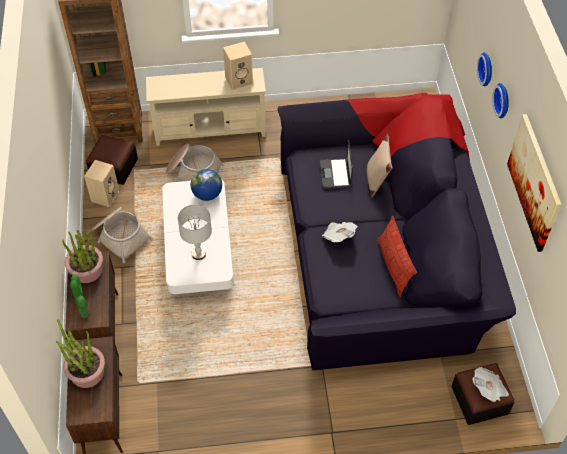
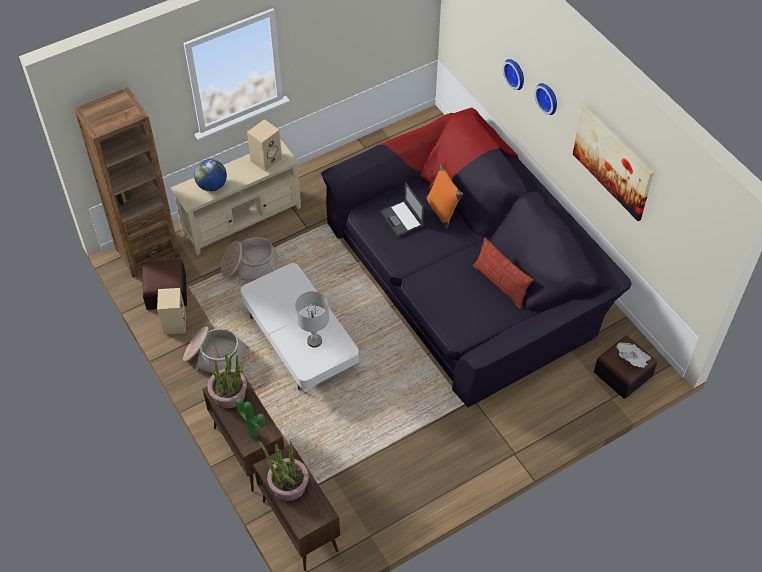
camera: 25 degrees left, 0 degrees up
globe [191,169,222,201] -> globe moved to [194,159,227,191]
newspaper [322,222,358,242] -> none
beige pillow [367,134,392,198] -> orange pillow [426,163,463,229]

